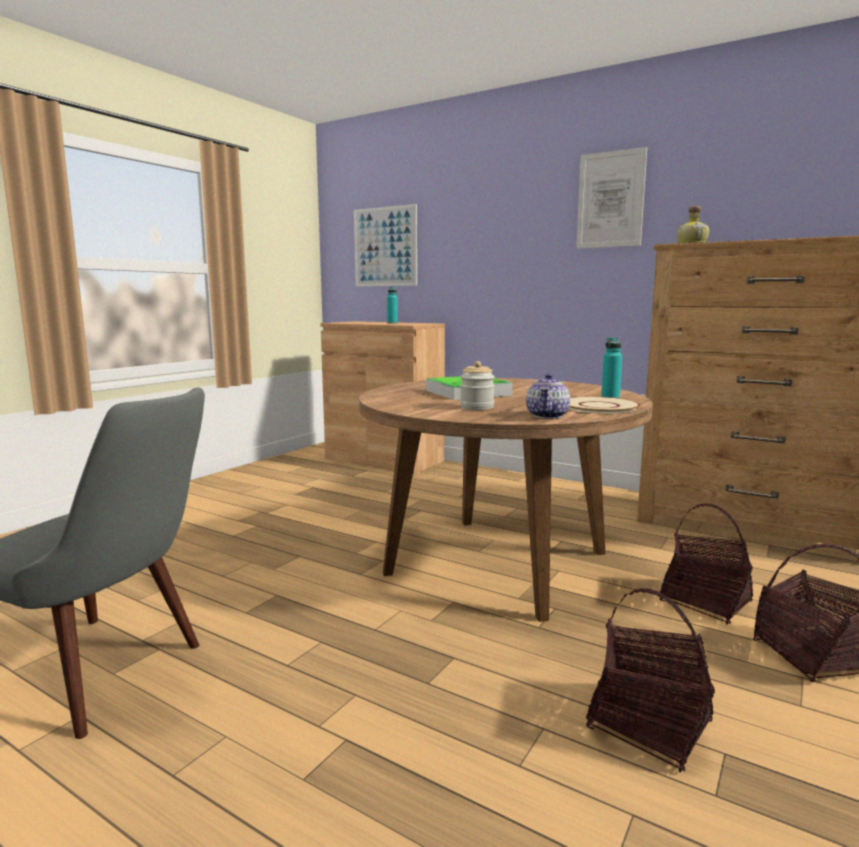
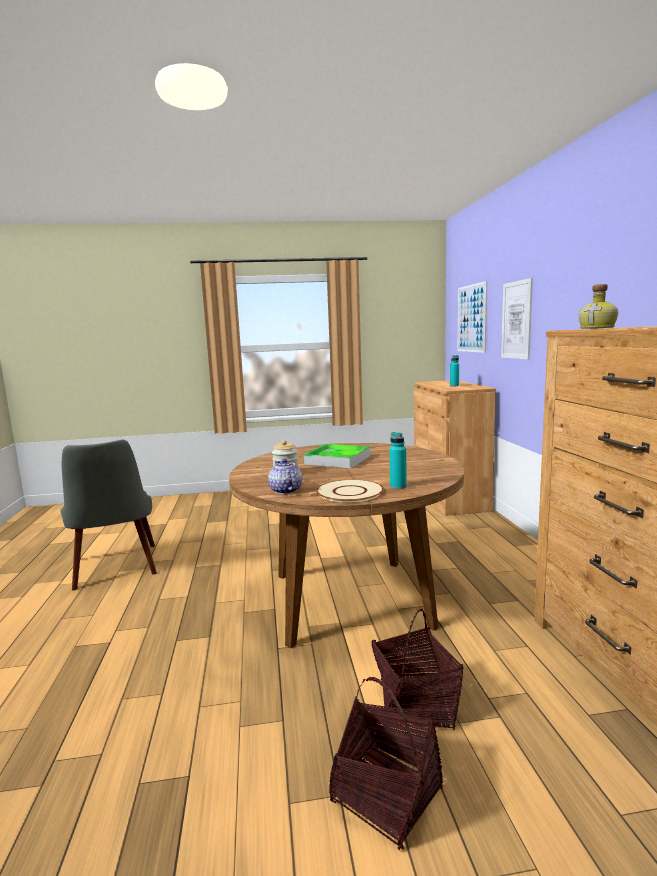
camera: 50 degrees right, 0 degrees up
teapot [526,374,570,419] -> teapot turned 90 degrees clockwise [268,459,302,494]
picture [576,147,647,249] -> picture moved to [501,278,533,359]
basket [586,588,715,772] -> none

